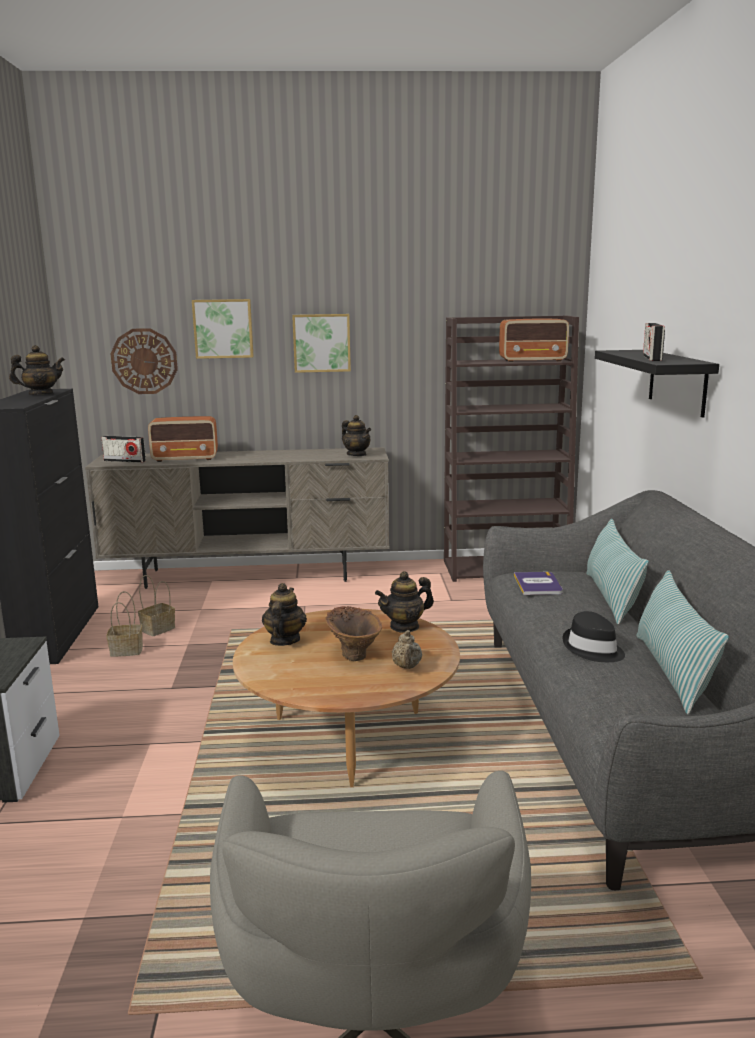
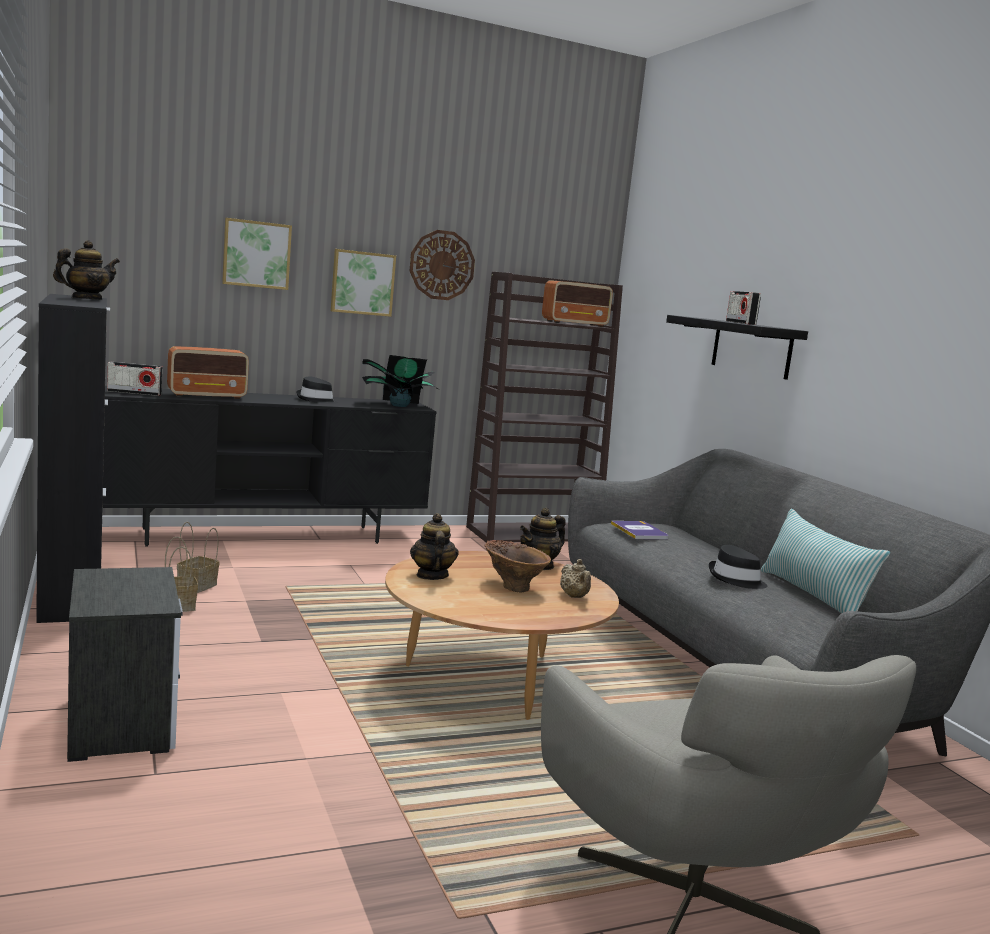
camera: 20 degrees left, 5 degrees down
beige tv stand [85,447,390,589] -> black tv stand [102,386,437,547]
wall clock [110,328,178,394] -> wall clock moved to [410,230,475,300]
teapot [342,415,371,456] -> potted plant [362,355,438,407]
pillow [587,519,649,625] -> none
none -> black hat [296,377,338,404]

